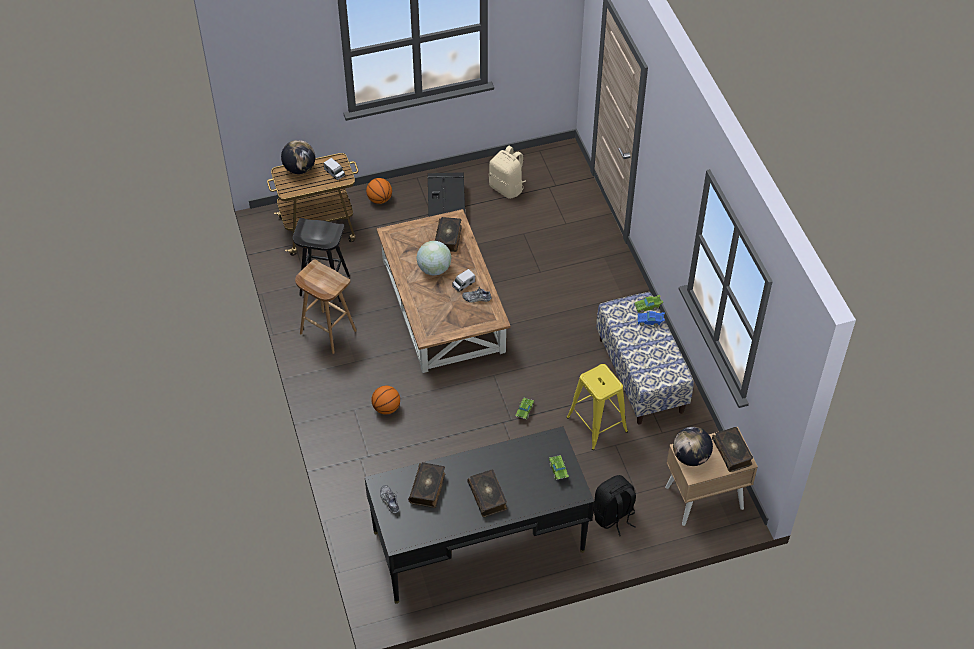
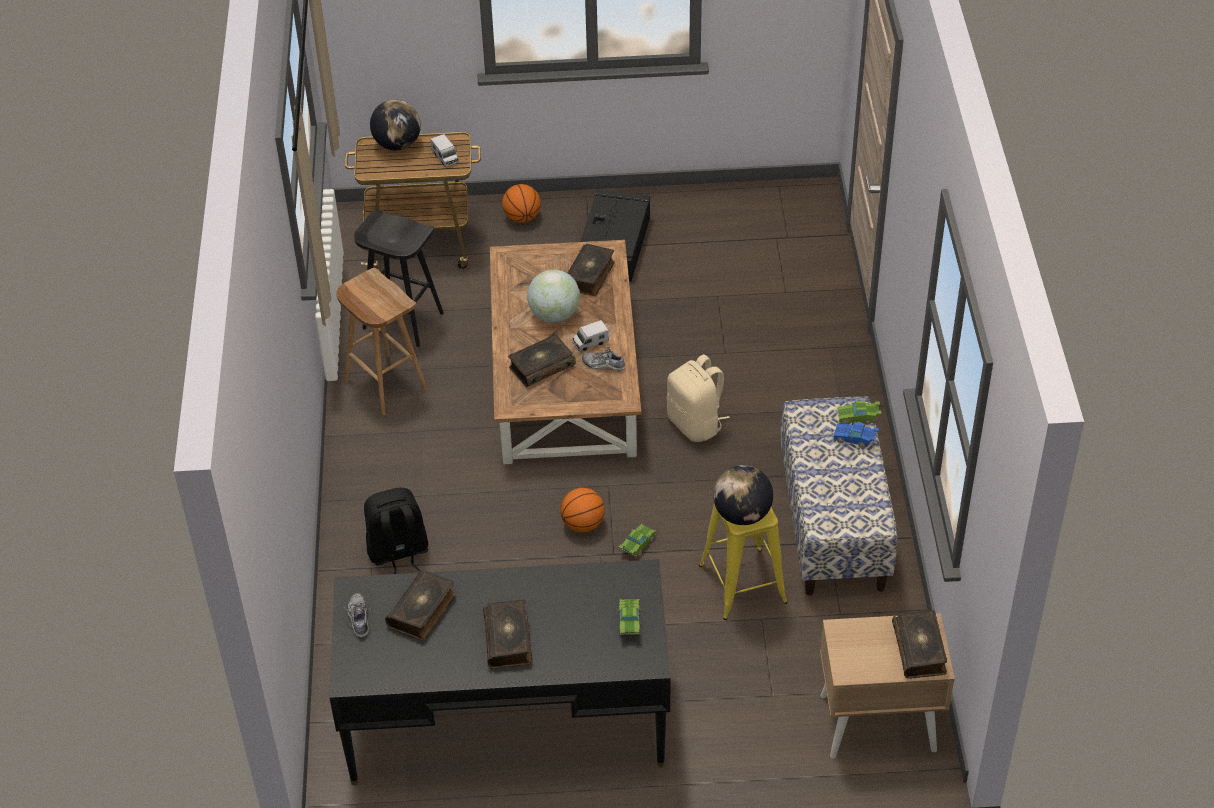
camera: 15 degrees right, 5 degrees down
basketball [371,386,400,414] -> basketball moved to [560,488,605,532]
beige backpack [489,146,526,199] -> beige backpack moved to [667,354,730,442]
black backpack [593,475,636,536] -> black backpack moved to [364,488,428,574]
globe [673,427,713,466] -> globe moved to [713,465,773,525]
none -> book [508,334,576,387]

